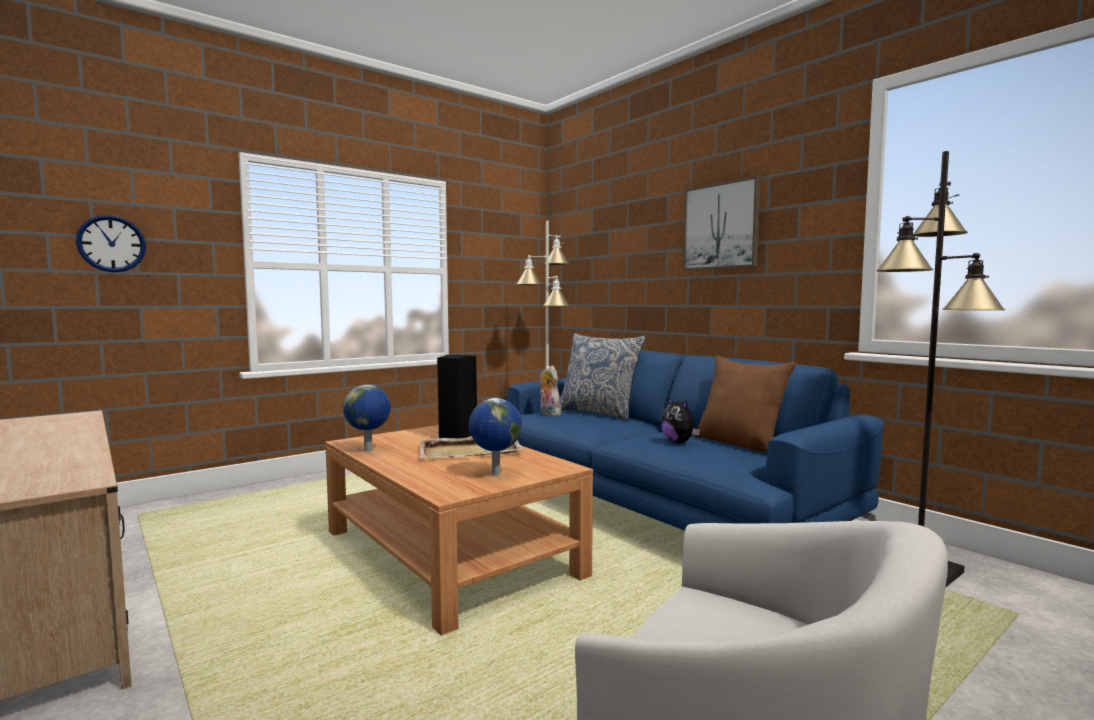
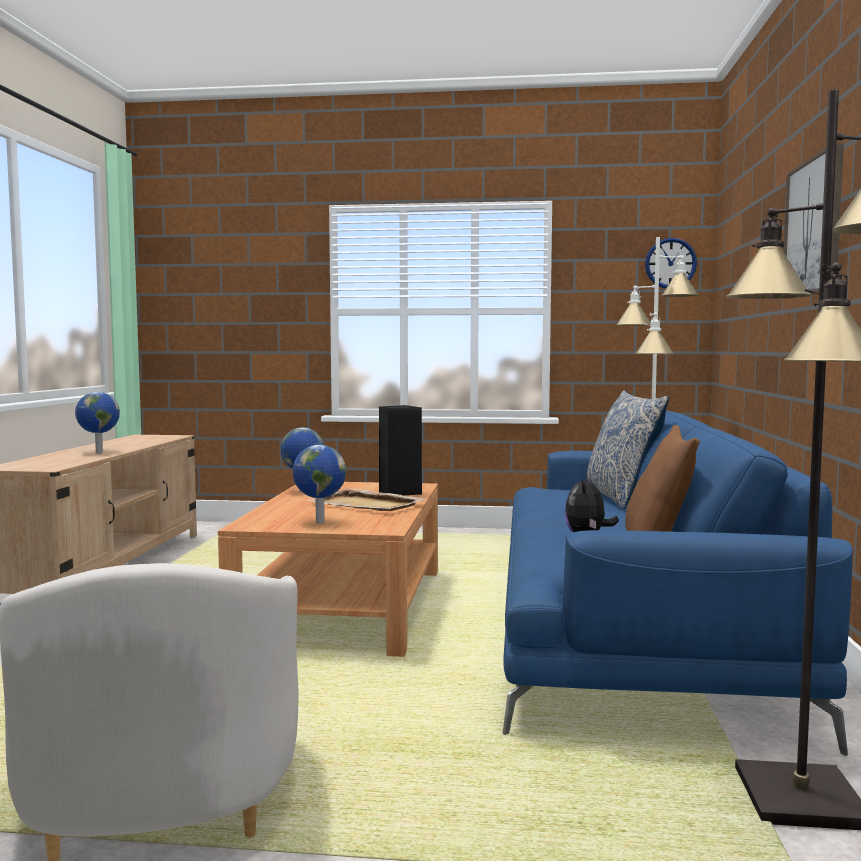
camera: 45 degrees right, 0 degrees up
wall clock [76,215,146,273] -> wall clock moved to [645,238,697,288]
plush toy [540,365,561,416] -> none
none -> globe [75,392,120,453]

